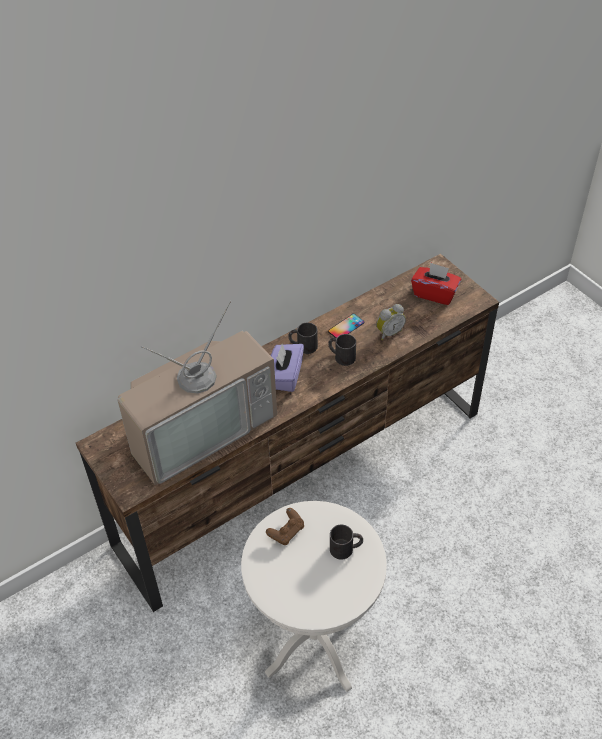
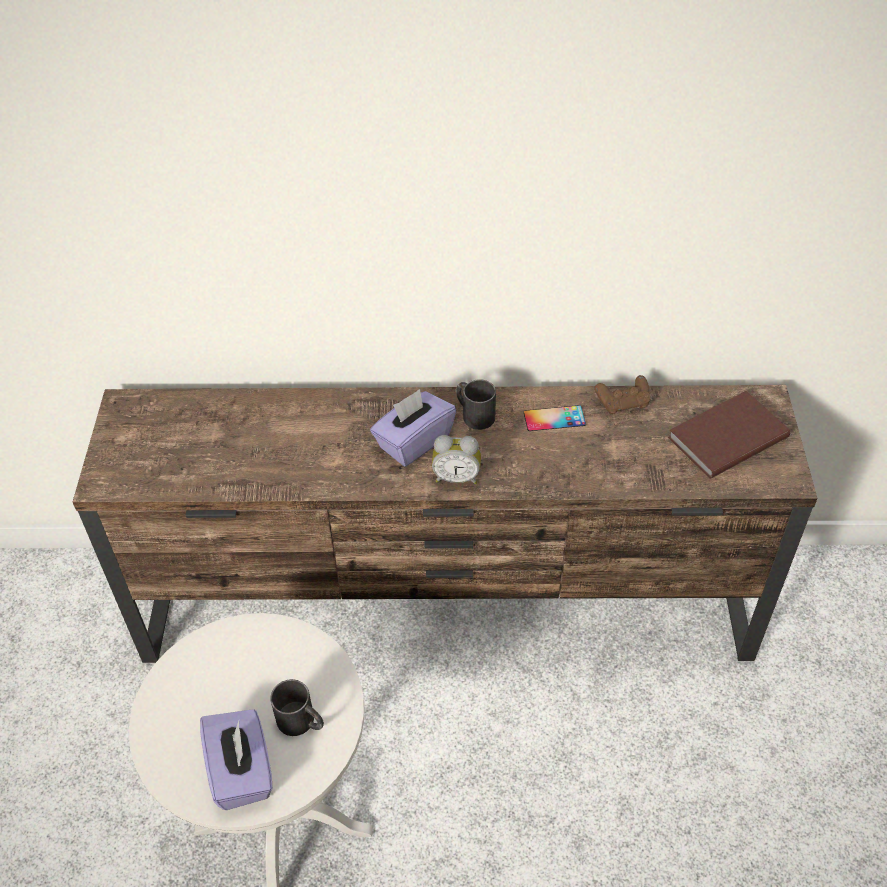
camera: 35 degrees right, 0 degrees up
television [117,301,277,485] -> none
brown game controller [266,508,304,545] -> brown game controller moved to [595,375,650,414]
black mug [328,334,356,366] -> none
alarm clock [376,304,406,340] -> alarm clock moved to [432,435,481,484]
red tissue box [411,262,461,305] -> brown book [668,391,790,479]
none -> purple tissue box [200,709,273,810]

